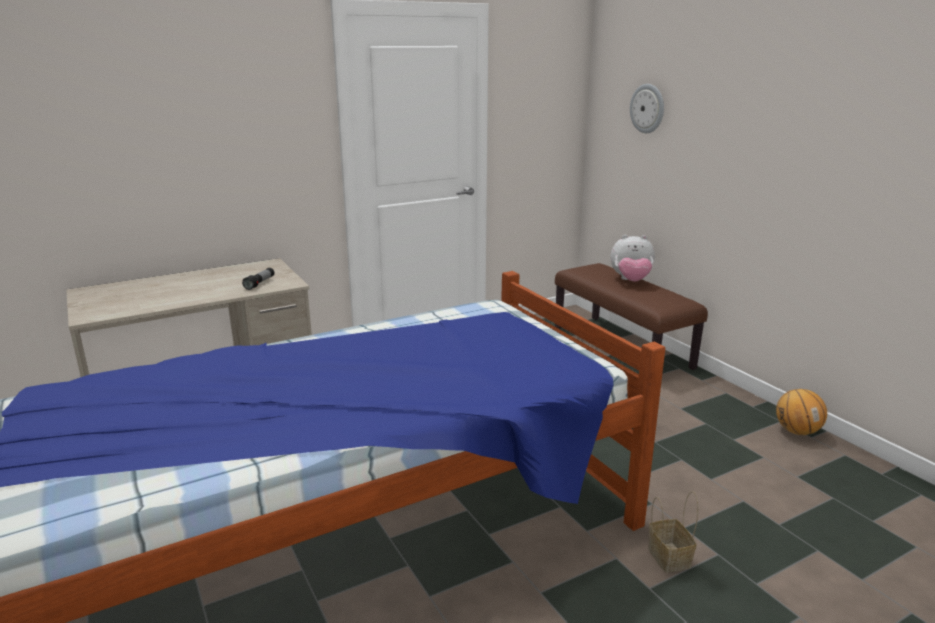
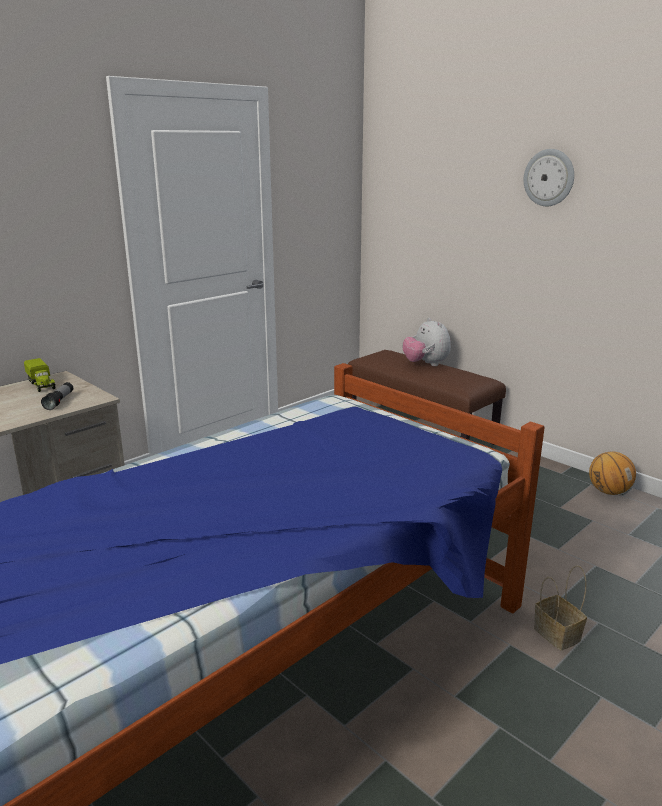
camera: 15 degrees left, 0 degrees up
plush toy [611,235,655,282] -> plush toy turned 75 degrees clockwise [403,318,451,366]
wall clock [630,84,664,133] -> wall clock moved to [524,149,574,206]
none -> toy truck [24,358,55,392]

